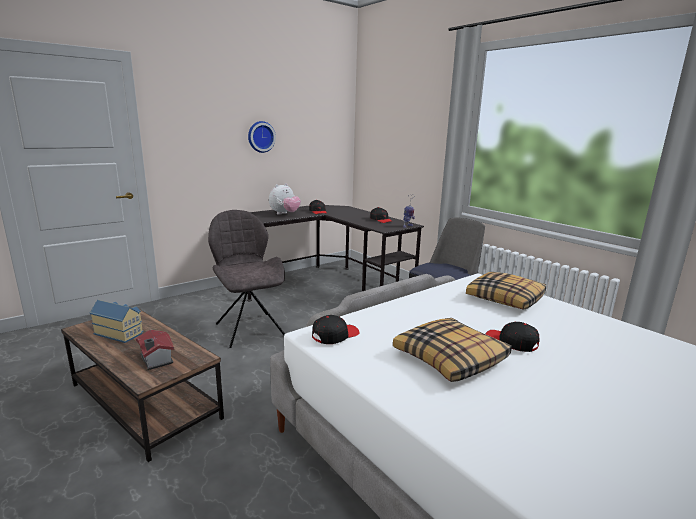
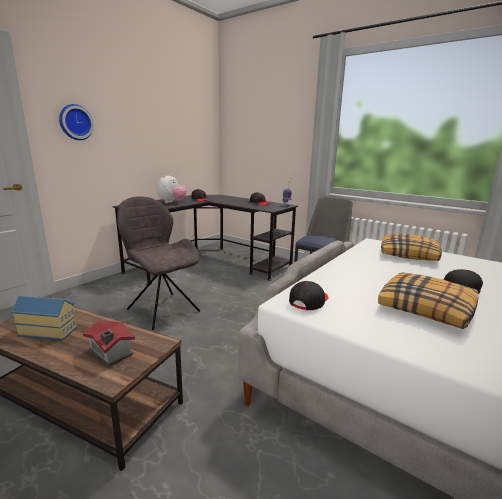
camera: 15 degrees left, 0 degrees up
wall clock [248,121,276,153] -> wall clock moved to [59,104,94,140]

